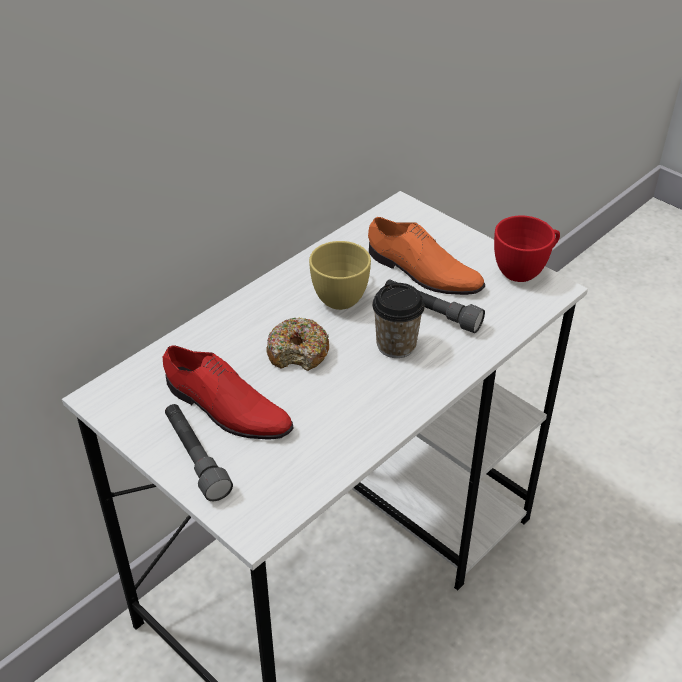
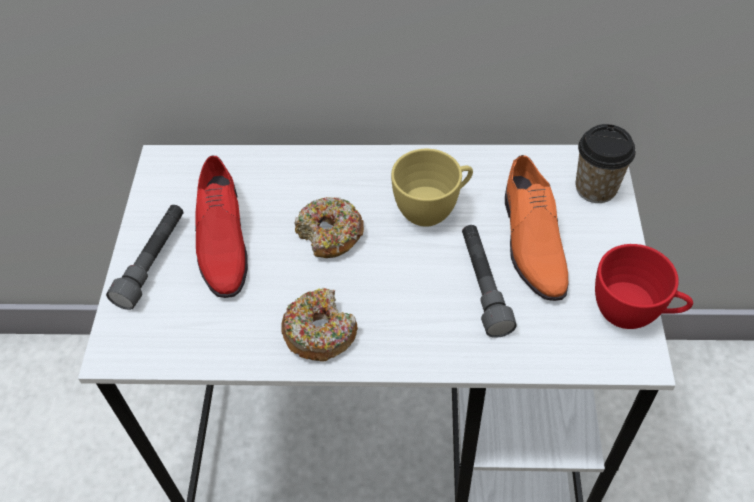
camera: 50 degrees right, 10 degrees up
cup [372,283,425,358] -> cup moved to [575,124,636,203]
none -> donut [281,288,358,362]

